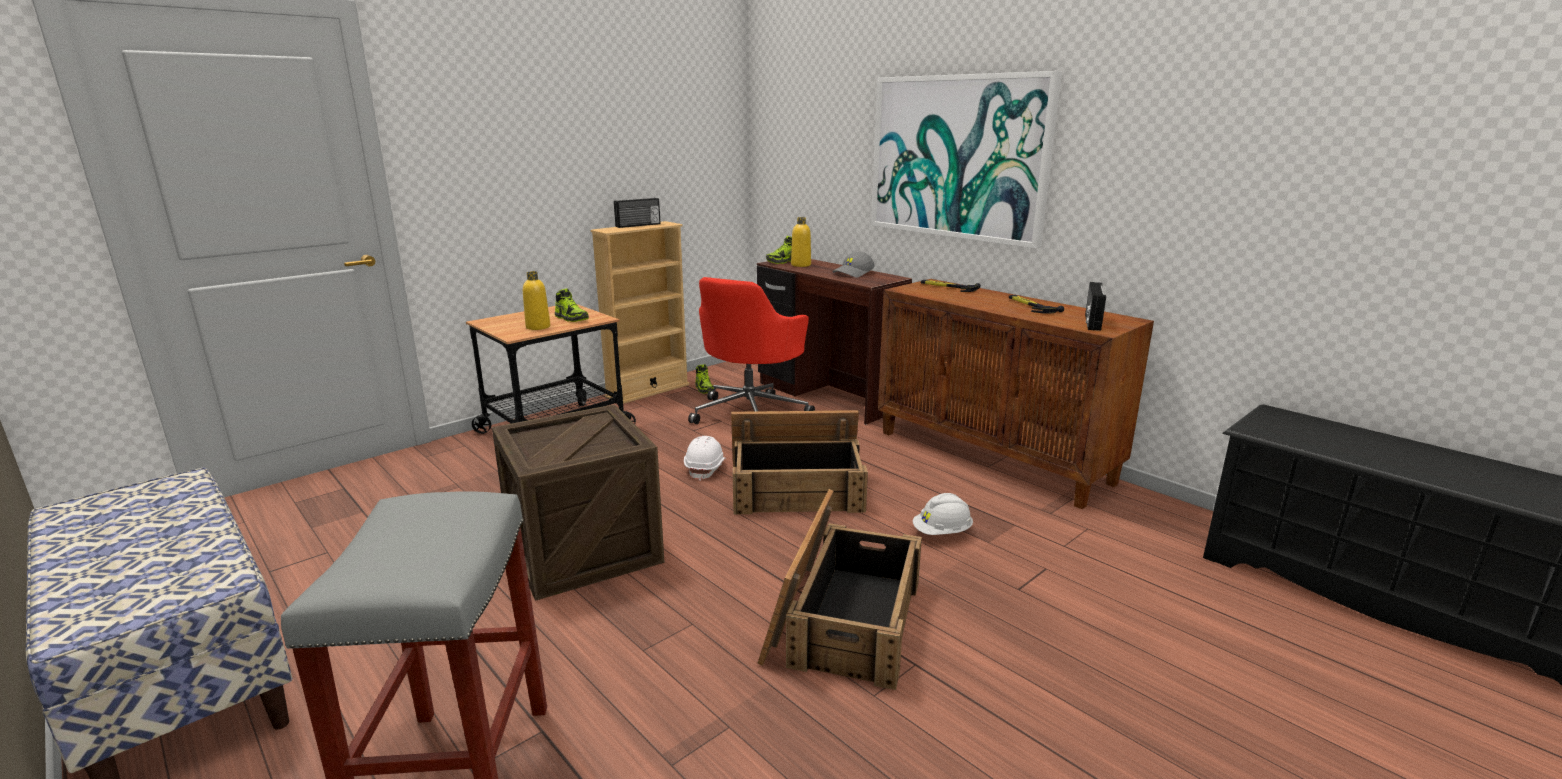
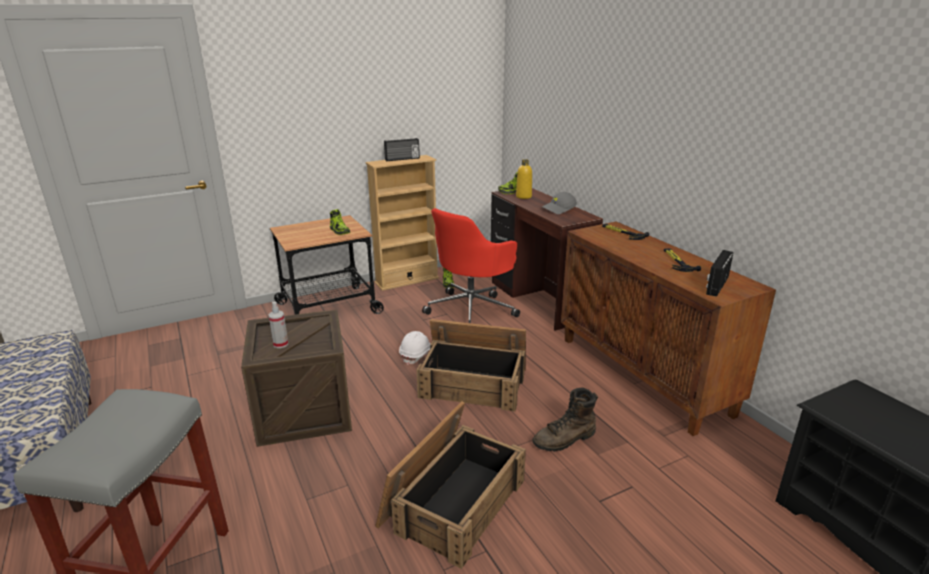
camera: 15 degrees right, 5 degrees up
yellow bottle [523,271,550,330] -> none
picture [871,71,1062,248] -> none
white hard hat [913,493,973,535] -> brown boot [532,388,598,452]
none -> spray bottle [268,301,288,348]

